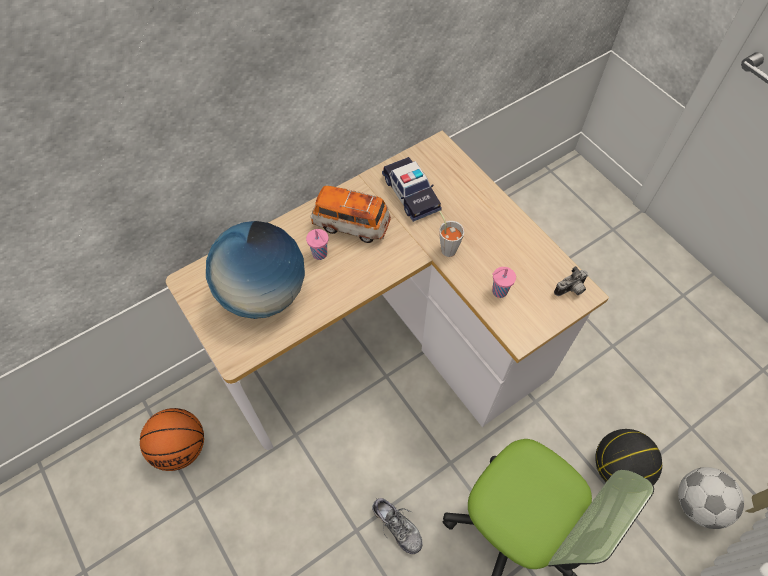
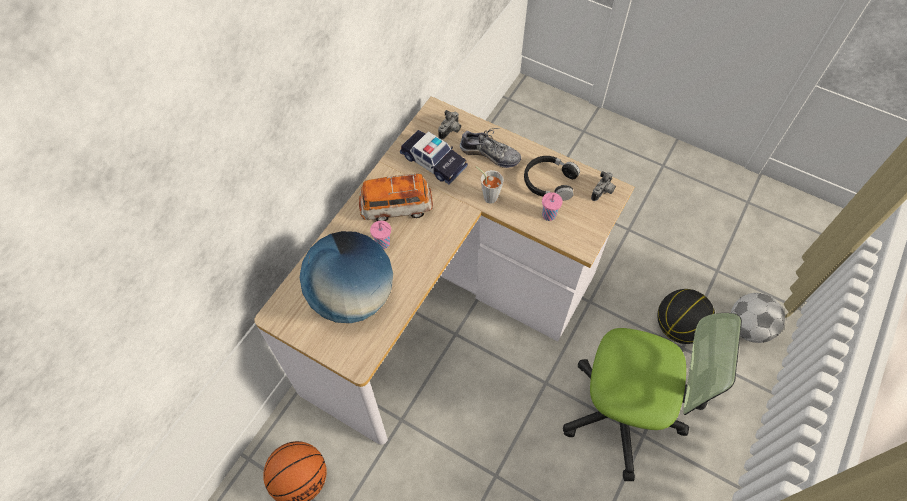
camera: 25 degrees left, 0 degrees up
shoe [372,498,422,554] -> shoe moved to [460,128,521,168]
none -> camera [438,110,461,139]
none -> black headphones [524,156,580,201]

